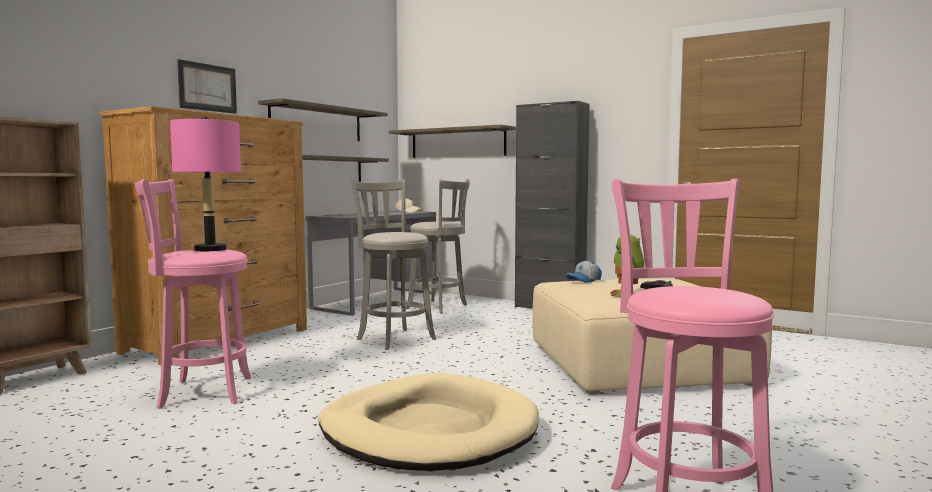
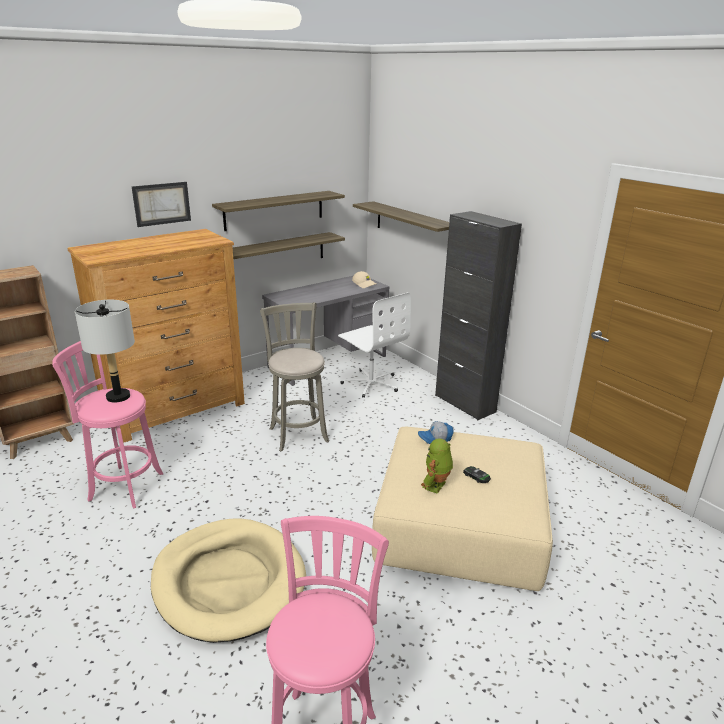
camera: 20 degrees right, 20 degrees up
pink table lamp [170,117,241,251] -> grey table lamp [75,300,135,403]
grey stool [406,179,470,313] -> white office chair [338,292,411,397]

